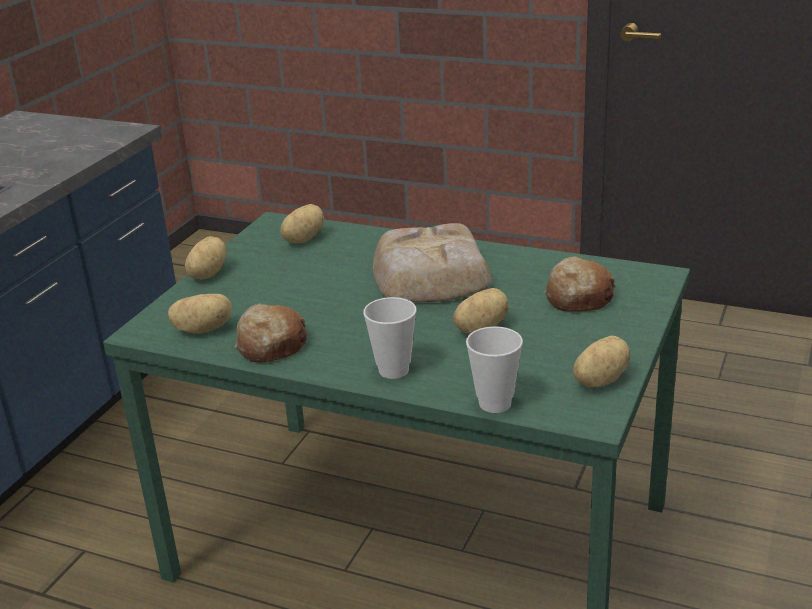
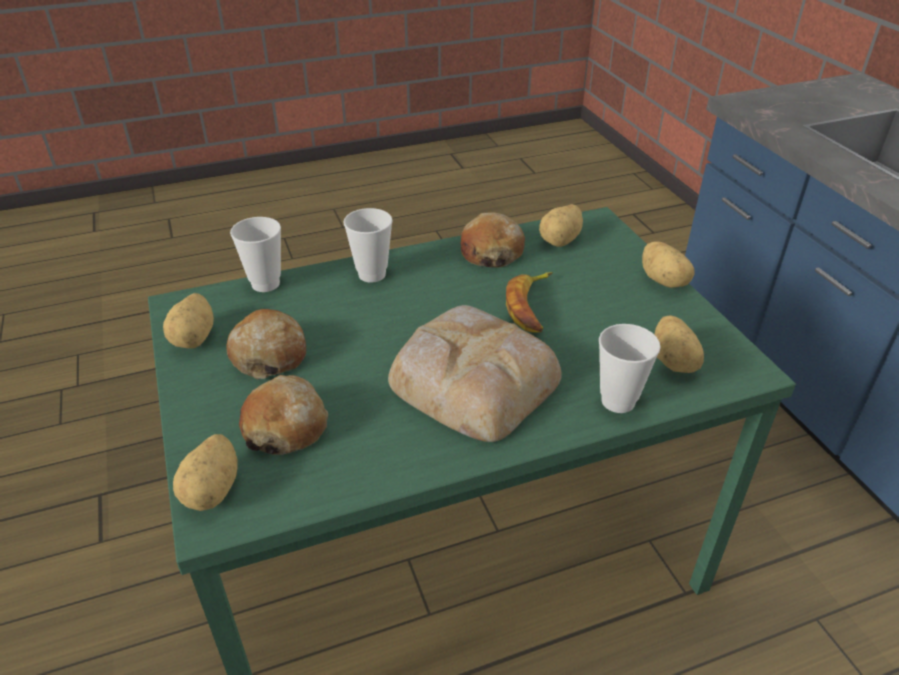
camera: 135 degrees right, 10 degrees up
potato [453,288,509,334] -> potato moved to [173,434,238,511]
none -> bread [226,309,306,380]
none -> banana [506,272,553,332]
none -> cup [599,324,661,413]

